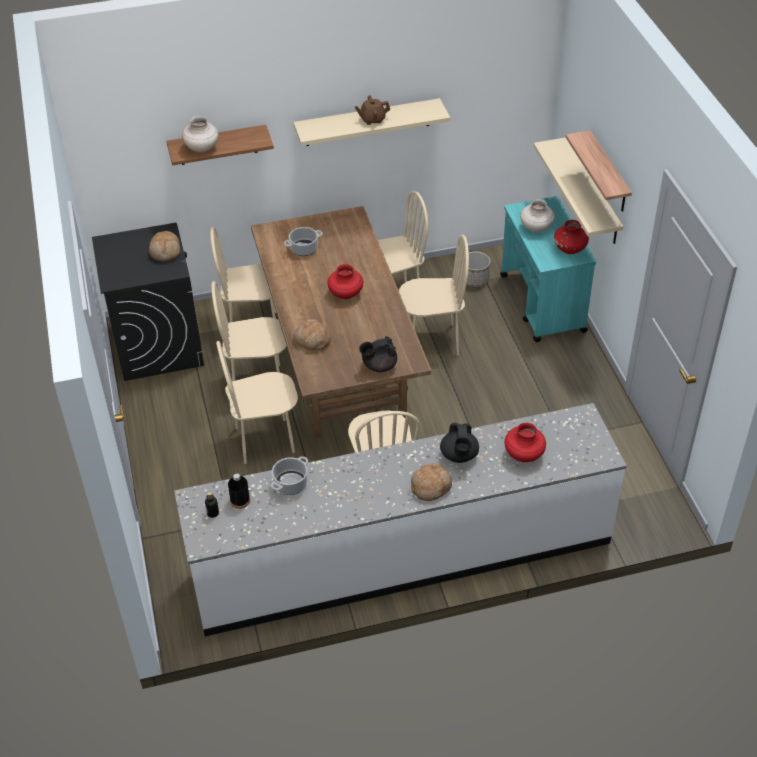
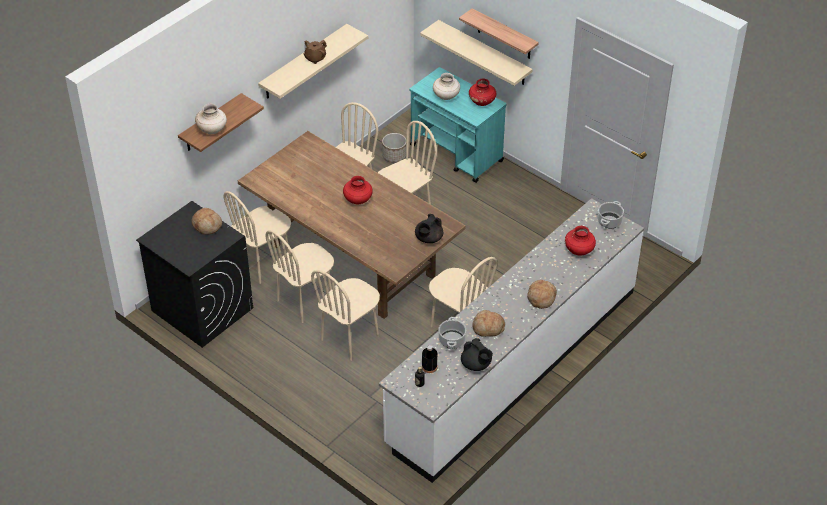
camera: 35 degrees left, 0 degrees up
cooking pot [284,227,323,256] -> cooking pot moved to [598,201,624,228]
bread [293,319,331,350] -> bread moved to [473,310,505,337]
black teapot [440,423,479,463] -> black teapot moved to [461,338,493,371]

